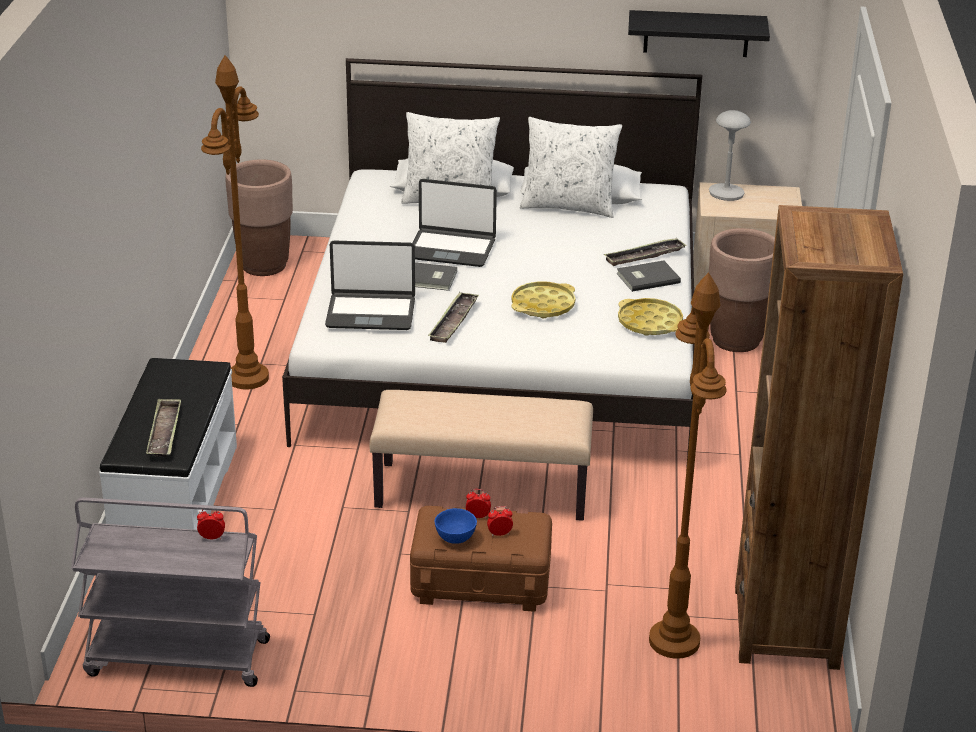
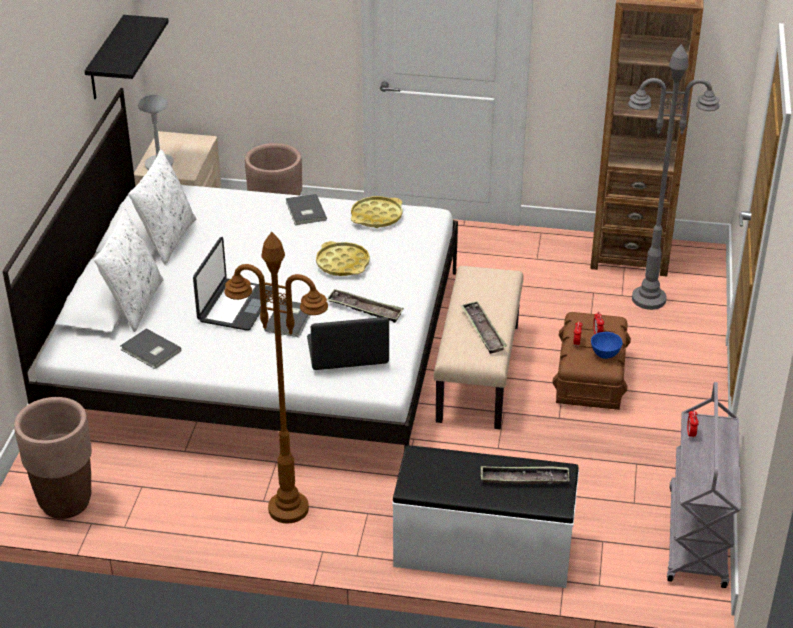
camera: 85 degrees left, 5 degrees up
laptop [325,241,415,330] -> laptop turned 105 degrees counterclockwise [307,317,389,370]
tray [604,238,687,266] -> tray moved to [460,301,507,354]
brown floor lamp [649,273,727,659] -> grey floor lamp [628,44,719,310]
none -> grey book [120,328,181,369]

